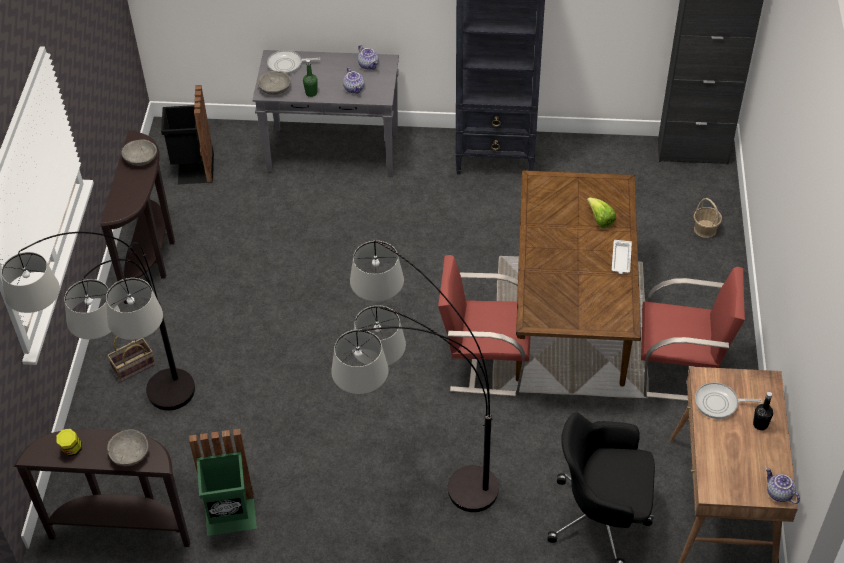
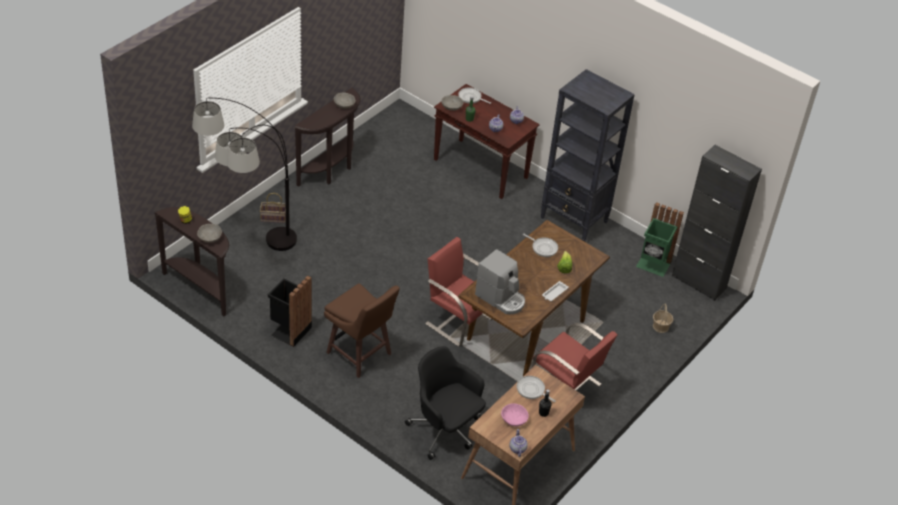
camera: 30 degrees right, 5 degrees down
black trash can [161,85,214,184] -> black trash can moved to [268,275,312,347]
green trash can [189,429,257,536] -> green trash can moved to [636,202,684,277]
grey console table [252,50,399,177] -> brown console table [434,84,540,199]
floor lamp [331,241,499,512] -> brown stool [324,283,400,378]
none -> coffee machine [475,249,525,314]
none -> pink bowl [501,403,529,427]
none -> frying pan [523,234,558,257]

